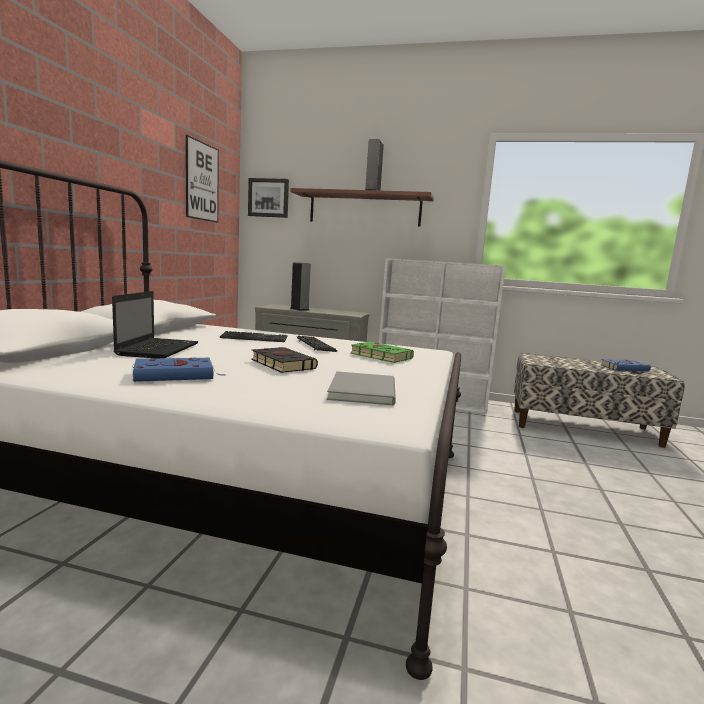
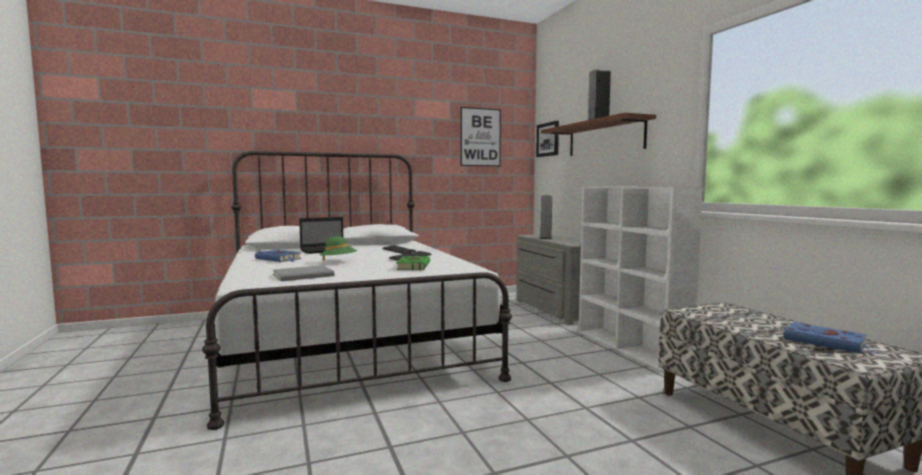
camera: 55 degrees right, 5 degrees down
black book [251,347,318,373] -> green hat [320,236,358,261]

